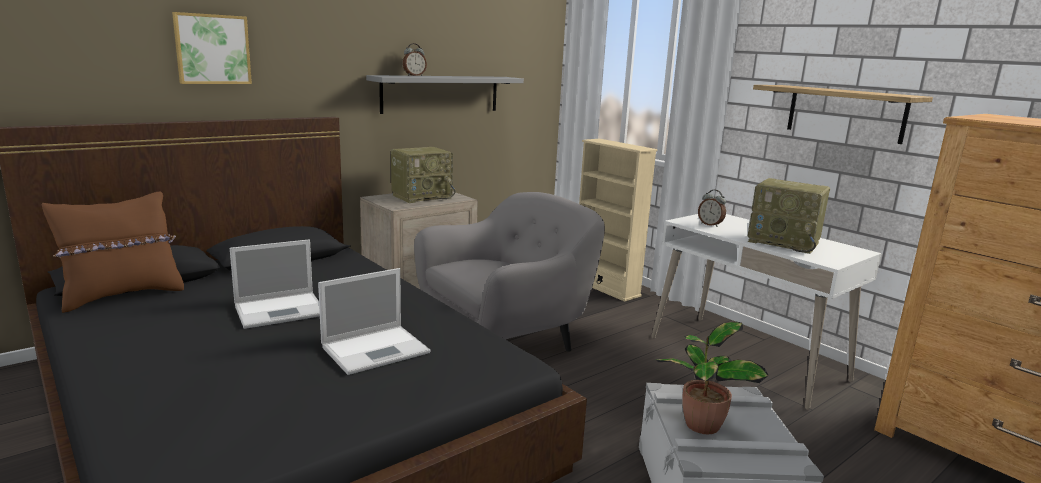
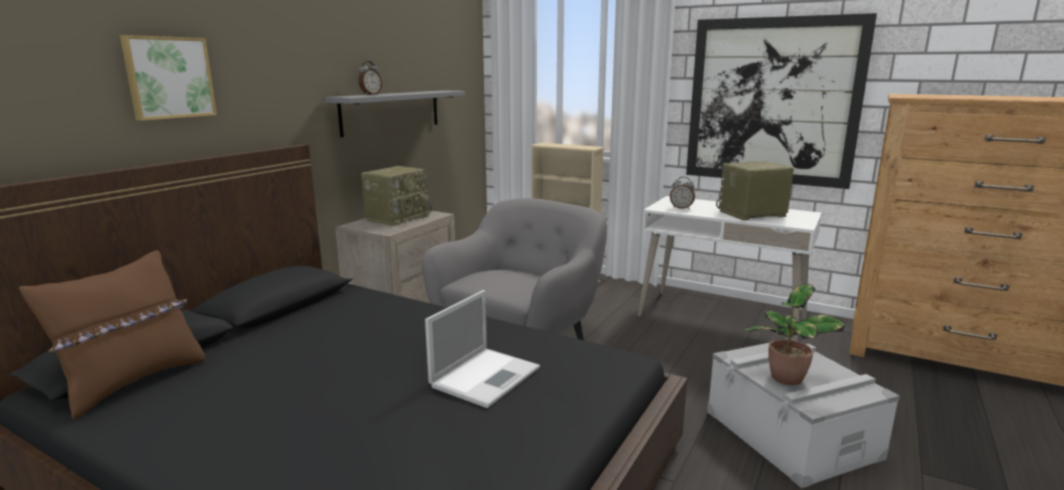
camera: 20 degrees left, 0 degrees up
laptop [230,239,320,329] -> none
radio [747,178,830,254] -> radio turned 150 degrees clockwise [716,161,794,221]
shelf [753,85,933,144] -> picture [686,13,877,189]

